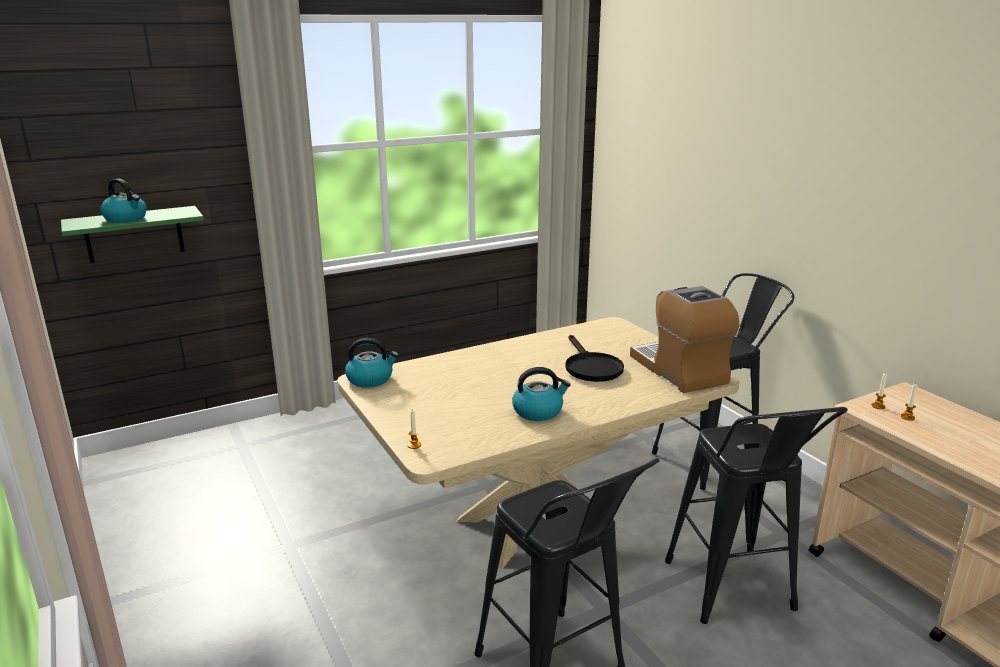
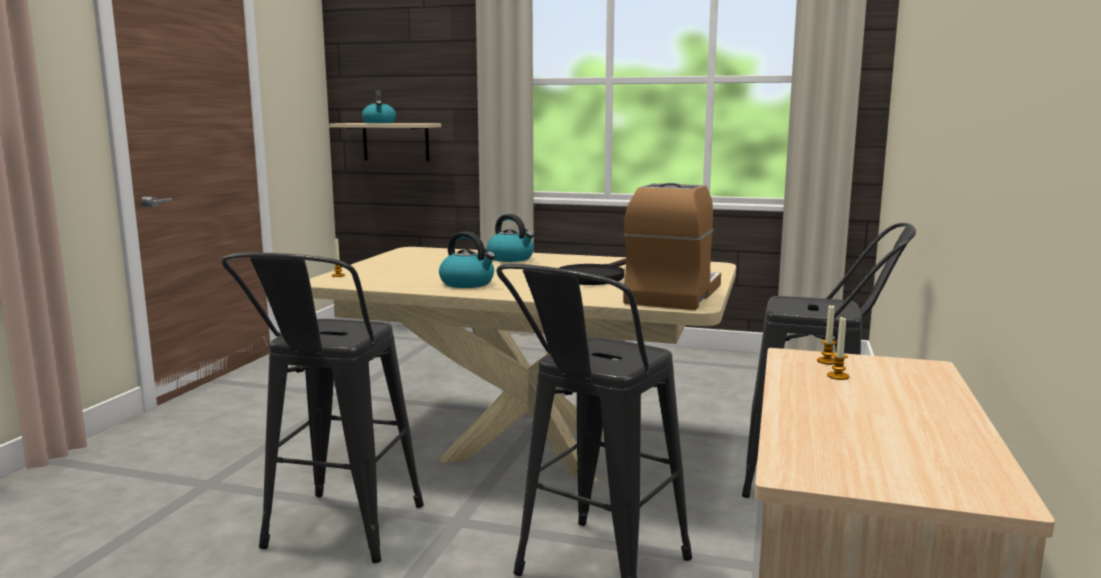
camera: 45 degrees right, 10 degrees down
green shelf [61,206,204,263] -> beige shelf [329,123,441,162]
kettle [345,338,399,388] -> kettle moved to [487,214,534,262]

